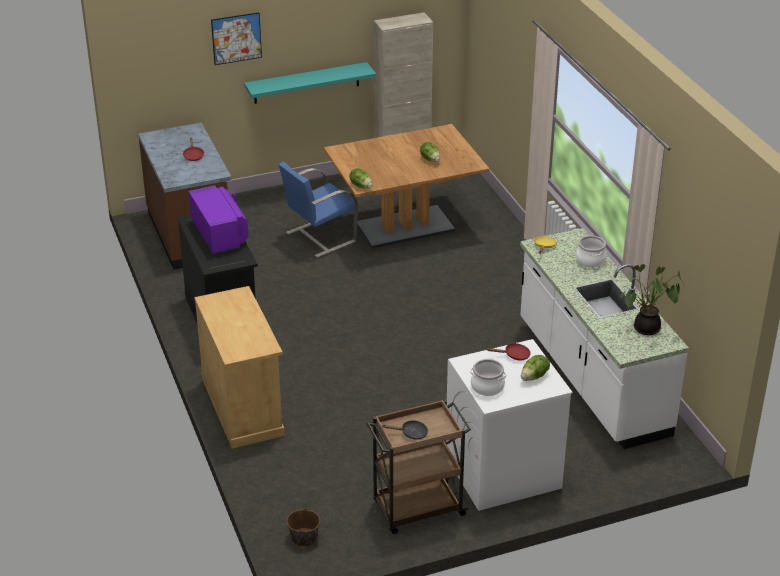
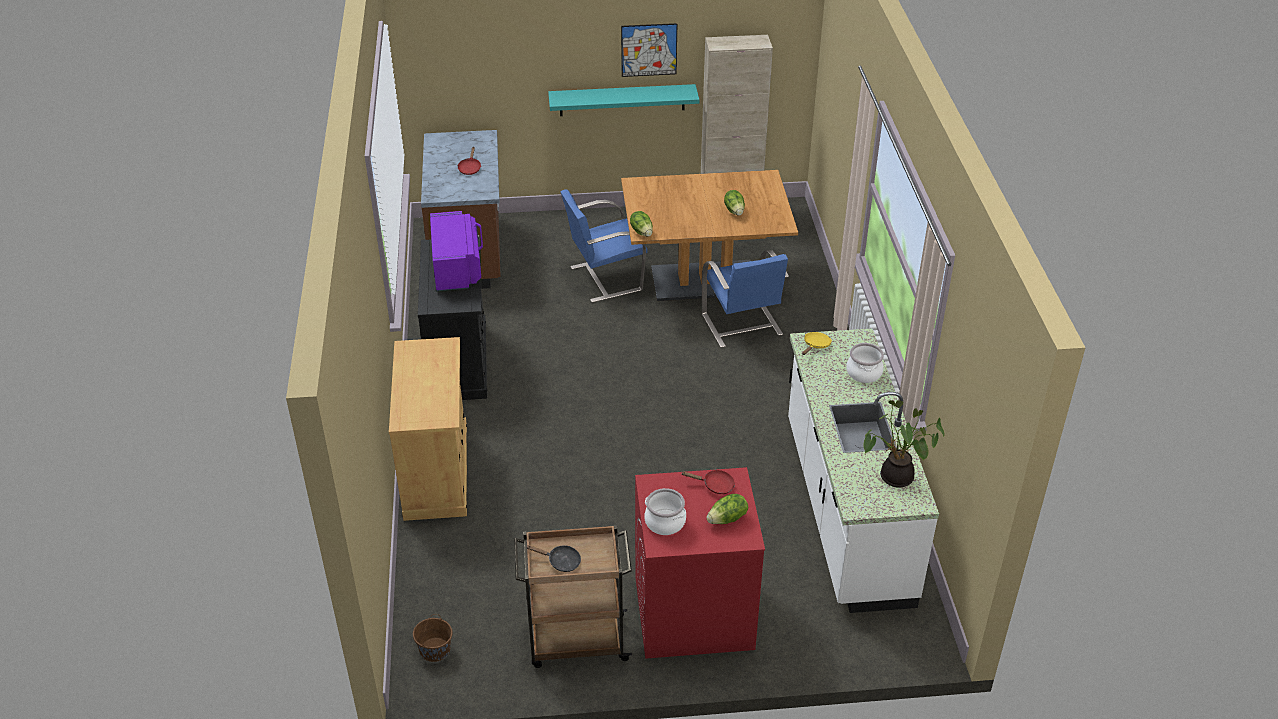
camera: 15 degrees right, 5 degrees up
picture [211,12,262,65] -> picture moved to [621,23,677,77]
white washing machine [446,339,573,511] -> red washing machine [635,467,765,659]
none -> blue chair [702,250,789,348]

